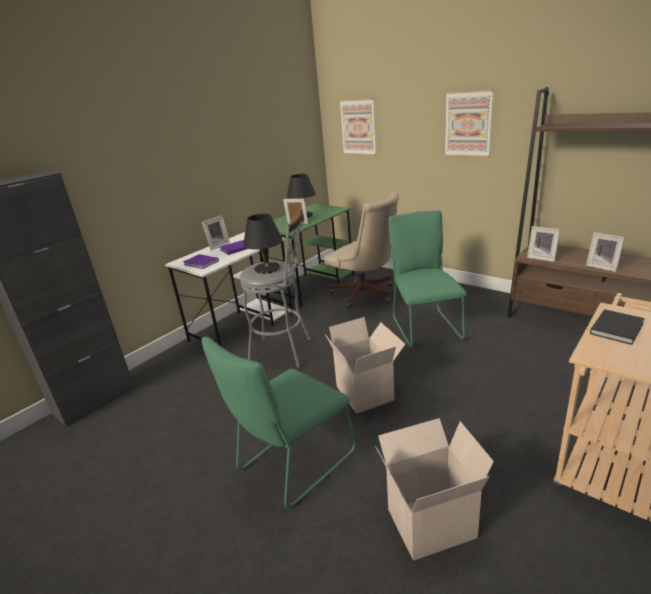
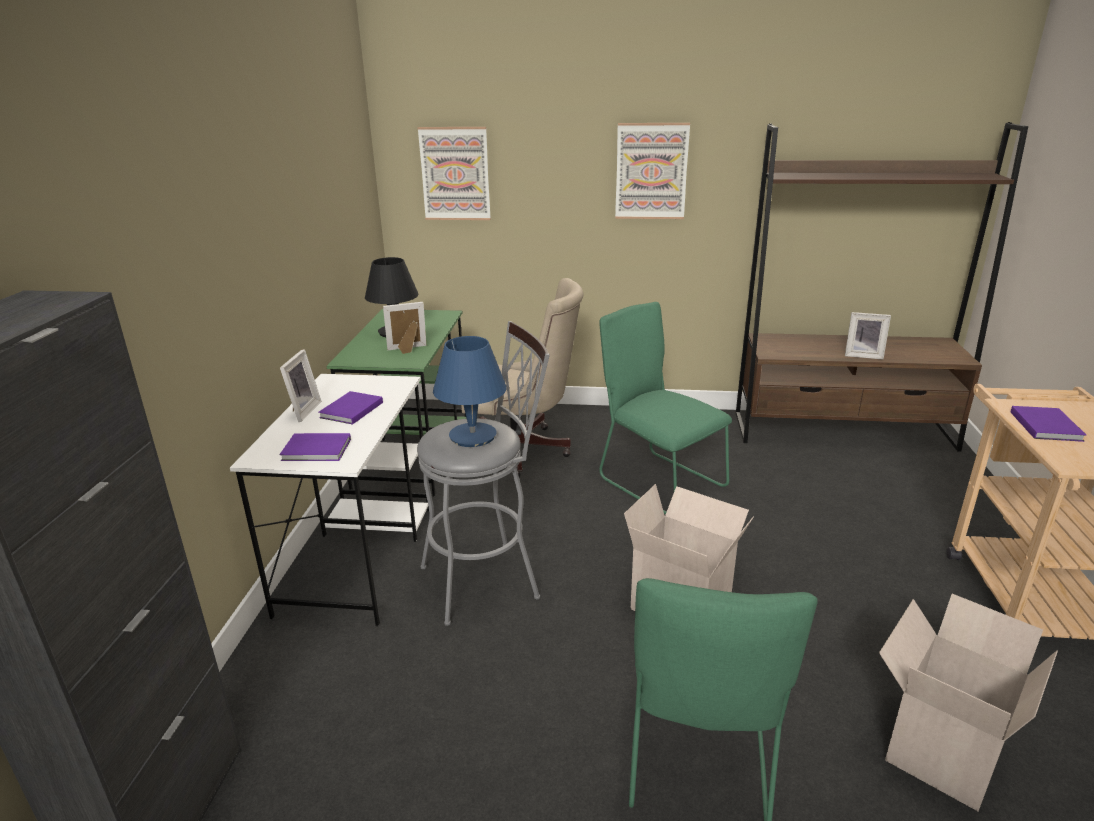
camera: 35 degrees left, 0 degrees up
black table lamp [243,214,283,274] -> blue table lamp [433,336,507,447]
picture frame [527,226,560,262] -> none
black book [590,309,645,345] -> purple book [1011,406,1086,442]

